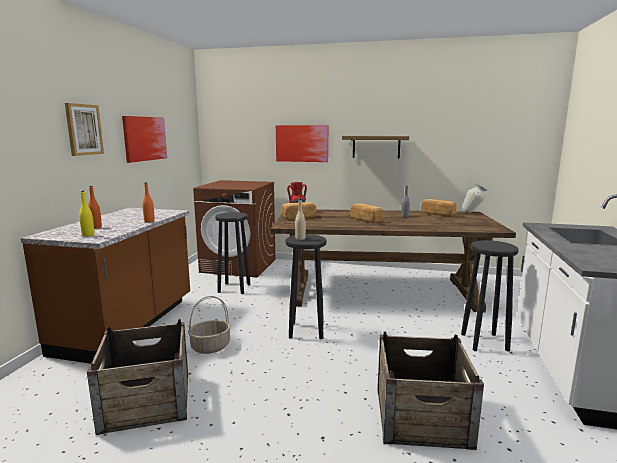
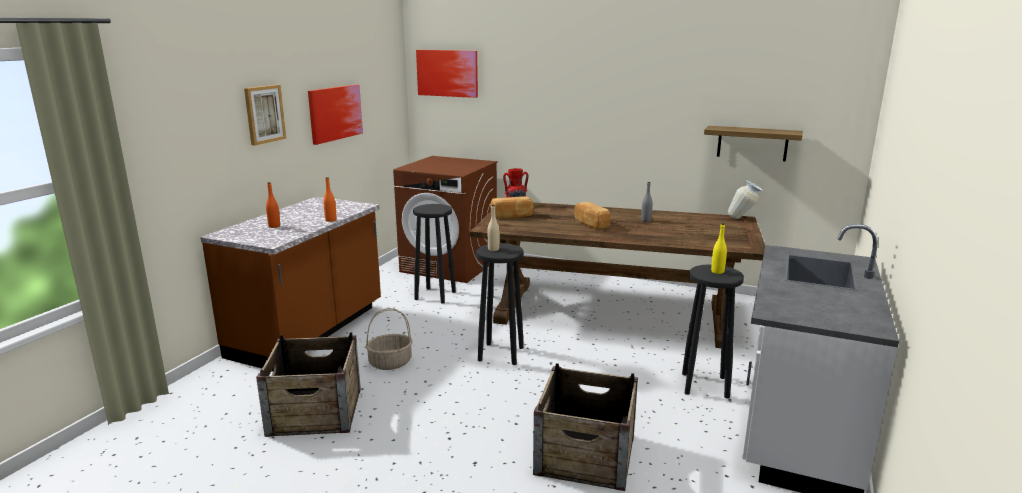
camera: 10 degrees right, 5 degrees up
yellow bottle [79,190,94,237] -> yellow bottle moved to [711,223,727,274]
picture [276,125,328,162] -> picture moved to [416,50,478,98]
shelf [342,136,409,159] -> shelf moved to [704,126,803,161]
bread [421,199,456,216] -> none

